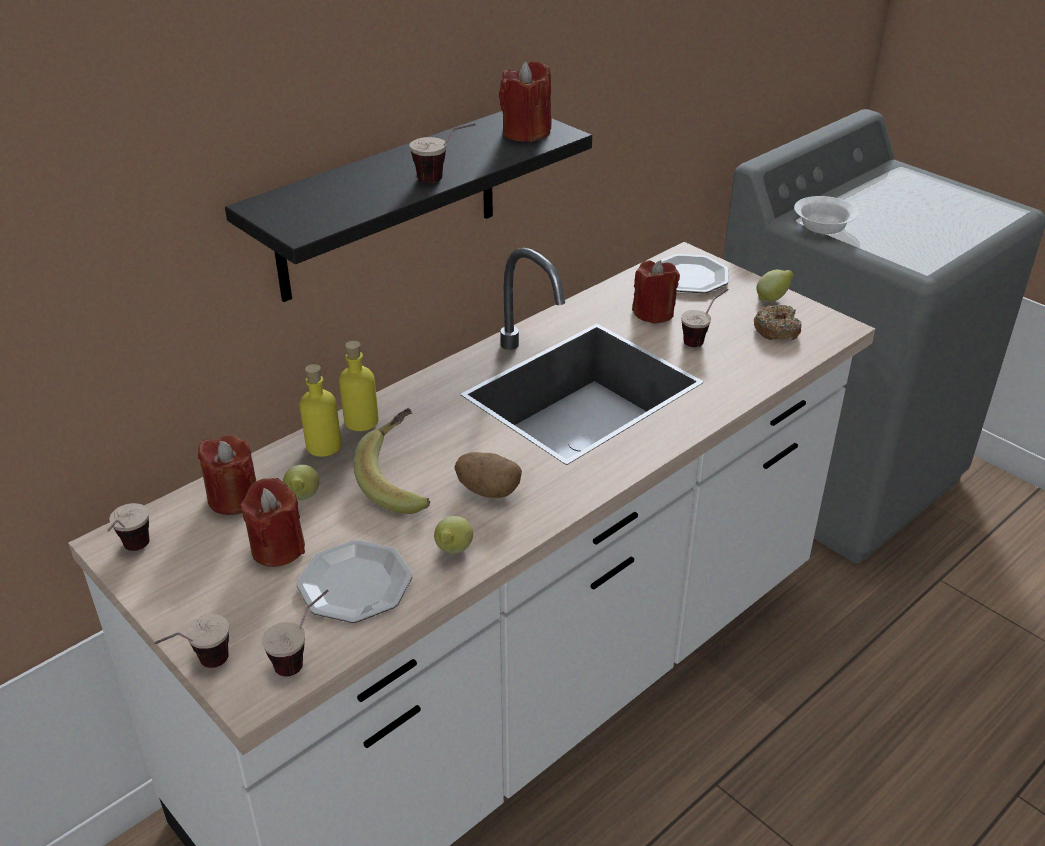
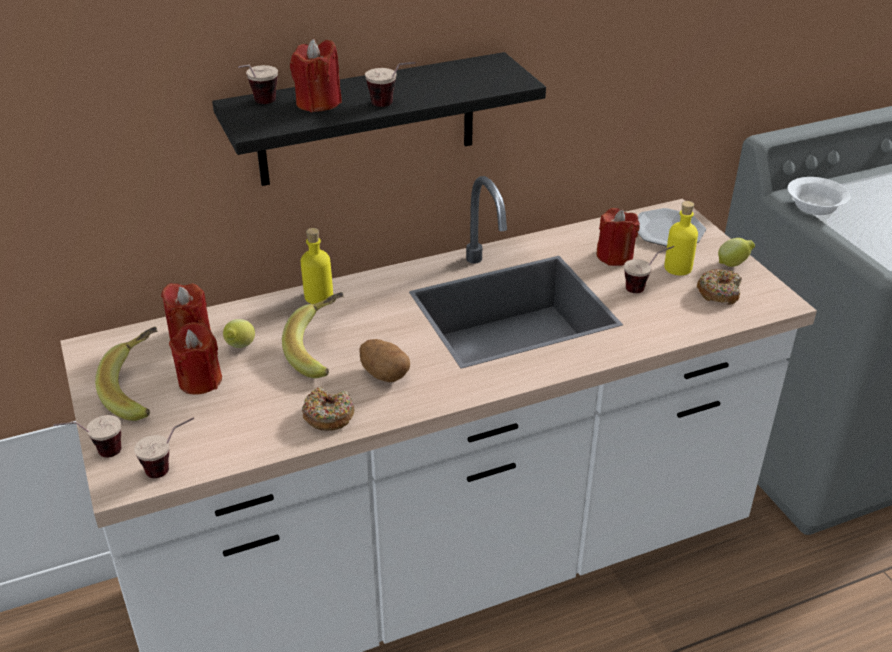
camera: 20 degrees right, 0 degrees up
cup [107,503,150,551] -> cup moved to [238,64,278,104]
plate [297,540,412,623] -> none
yellow bottle [299,364,341,457] -> yellow bottle moved to [664,201,698,276]
lemon [434,516,473,554] -> donut [302,387,354,431]
red candle [499,61,552,142] -> red candle moved to [290,39,342,112]
none -> banana [95,327,158,421]

